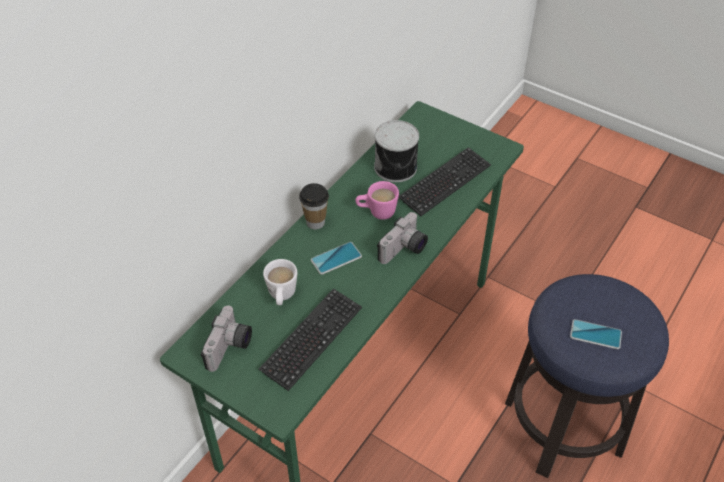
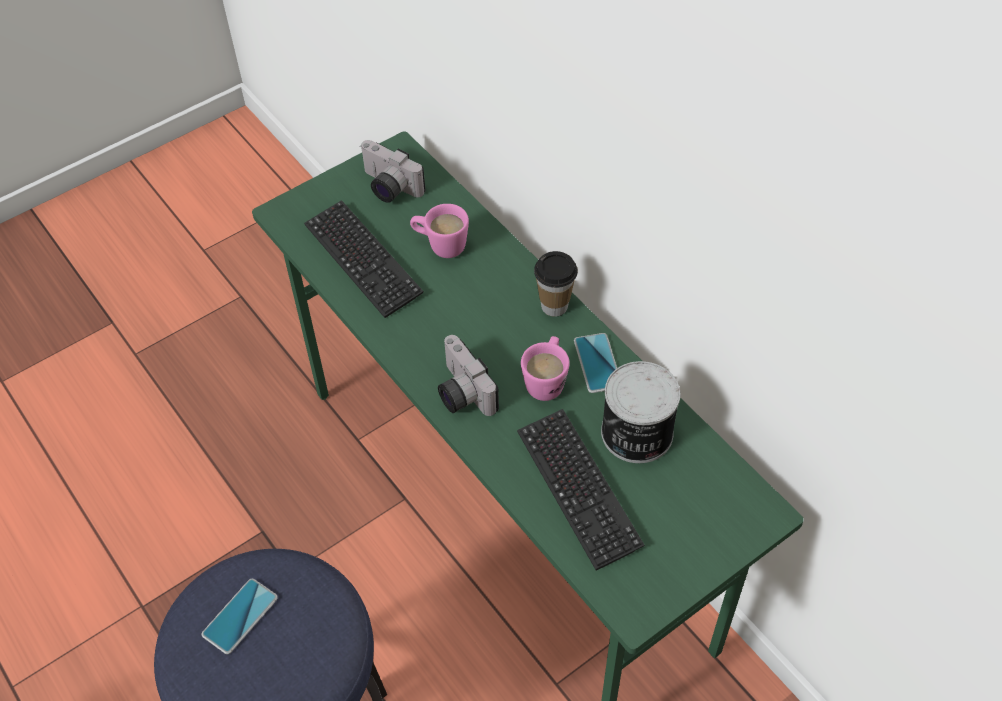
camera: 110 degrees right, 5 degrees up
white mug [263,259,297,305] -> pink mug [410,204,469,258]
phone [311,242,362,275] -> phone moved to [574,333,617,393]

